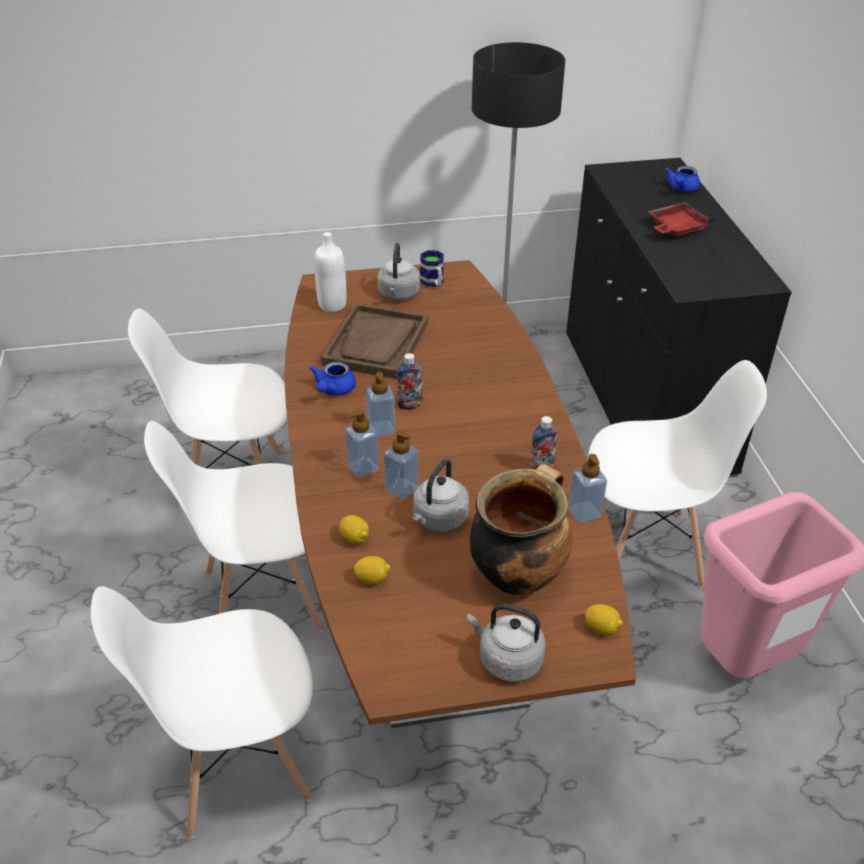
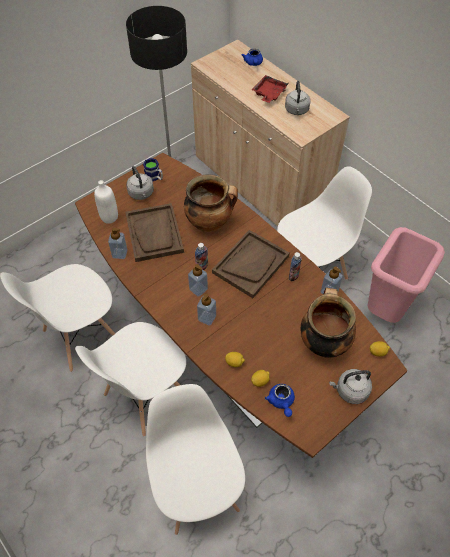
camera: 30 degrees left, 15 degrees up
white chair [91,586,313,839] -> white chair turned 120 degrees clockwise [146,384,245,535]
blue teapot [309,362,356,396] -> blue teapot moved to [265,384,295,417]
soap dispenser [384,430,419,499] -> soap dispenser moved to [108,228,127,259]
grey kettle [412,459,469,532] -> grey kettle moved to [285,81,311,115]
black cabinet [566,158,792,478] -> beige cabinet [191,39,350,226]
none -> cooking pot [184,175,238,232]
none -> brown tray [212,230,290,298]

